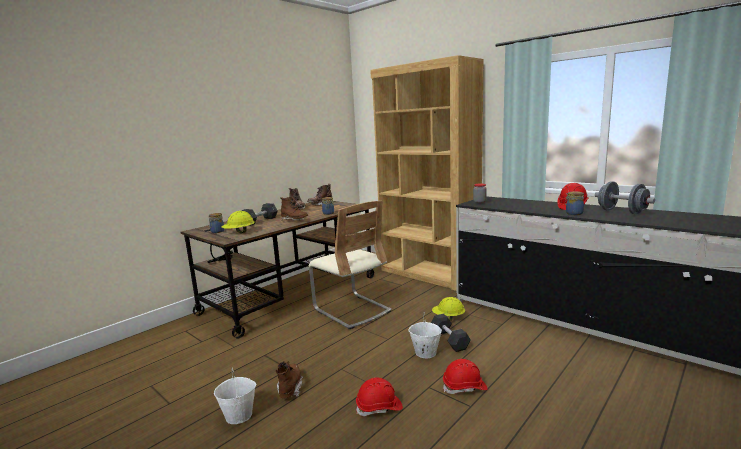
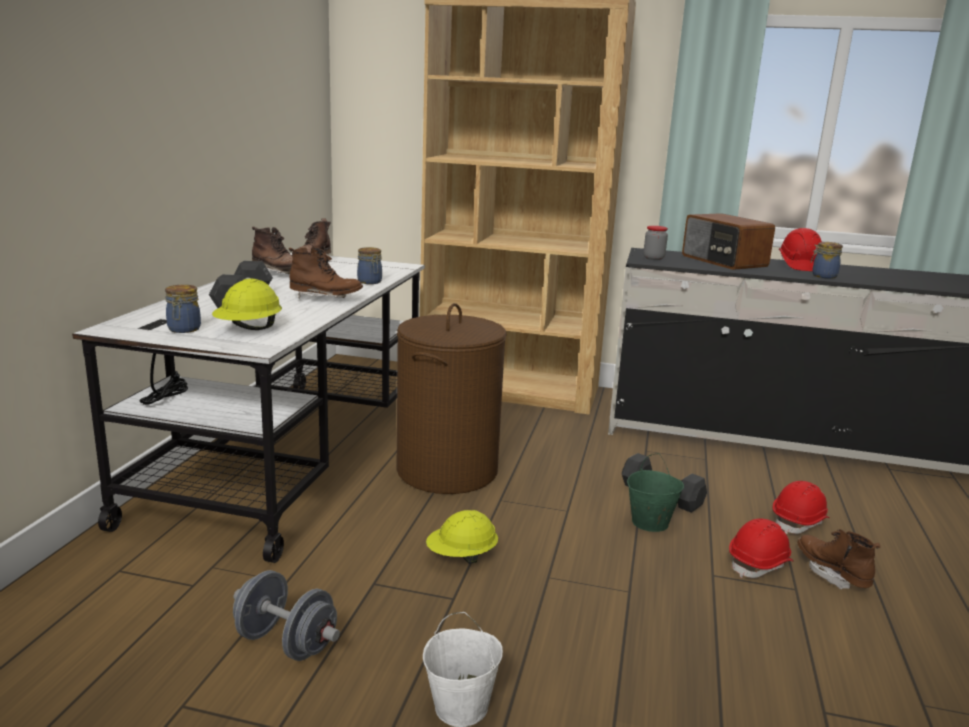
camera: 30 degrees left, 5 degrees up
brown desk [180,201,374,338] -> white desk [72,253,425,563]
brown boot [275,361,303,398] -> brown boot moved to [797,529,880,589]
beige chair [309,201,392,329] -> brown laundry basket [396,303,507,494]
red hard hat [356,378,403,416] -> red hard hat moved to [773,481,829,534]
white bucket [408,312,442,358] -> green bucket [627,453,684,532]
yellow hard hat [432,297,465,321] -> yellow hard hat moved to [426,510,498,564]
grey dumbbell [595,181,655,215] -> grey dumbbell moved to [233,570,340,661]
none -> radio [682,213,775,270]

